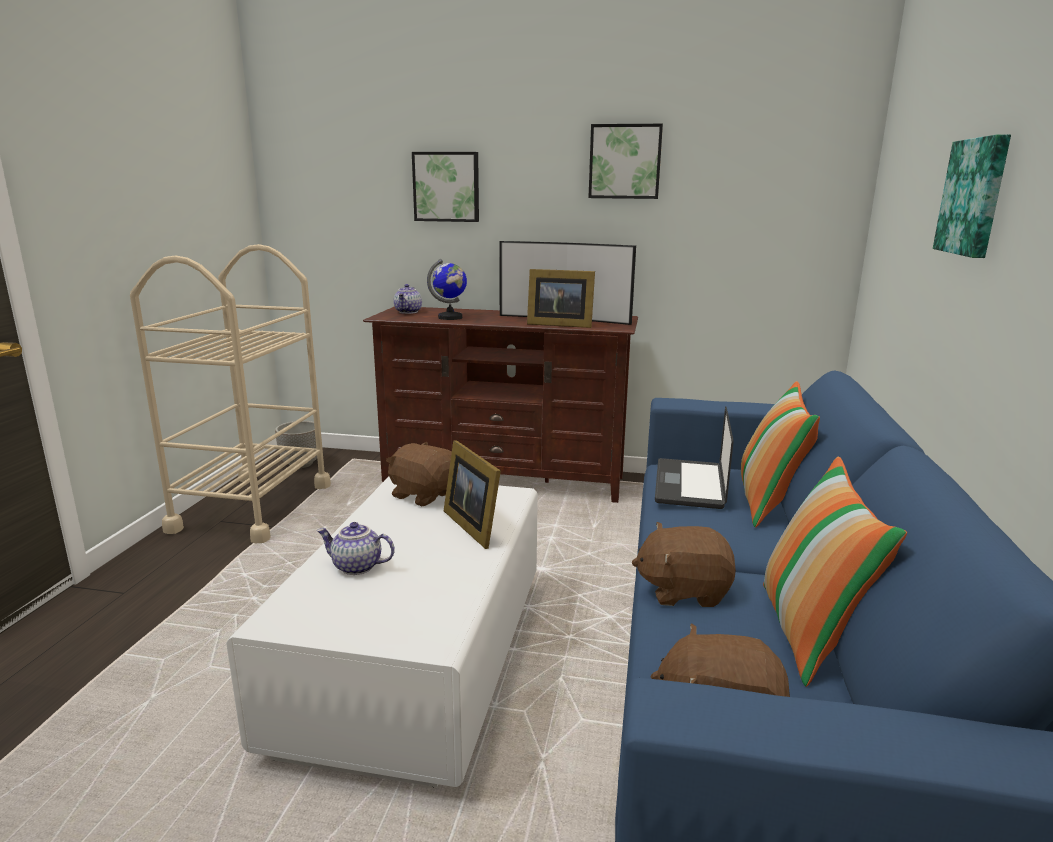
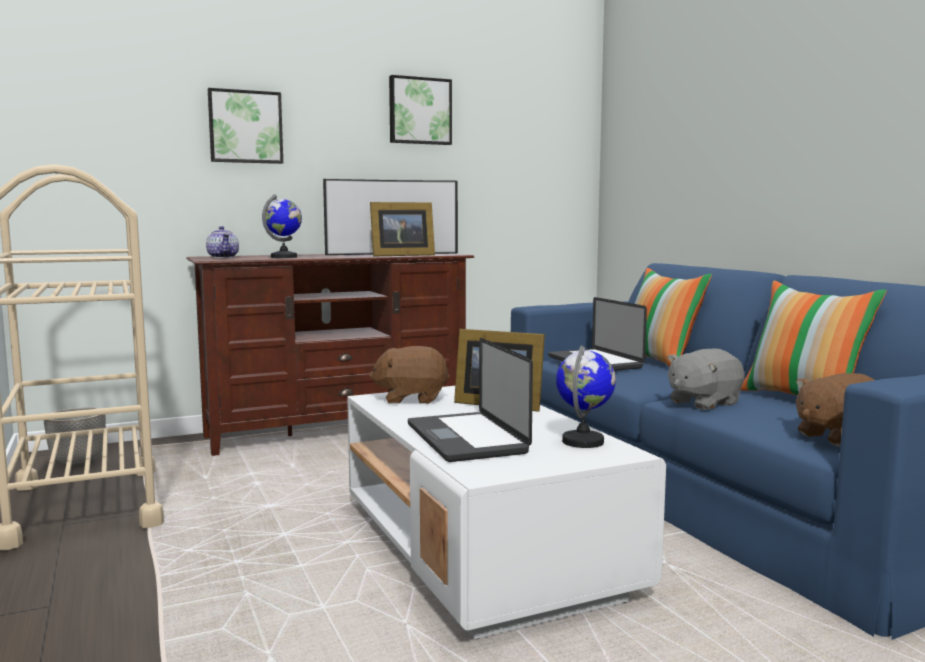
camera: 35 degrees left, 10 degrees down
teapot [317,522,395,575] -> laptop [408,338,533,462]
brown plush toy [632,522,736,607] -> grey plush toy [667,348,745,410]
picture [933,134,1011,258] -> none
none -> globe [556,345,616,448]

